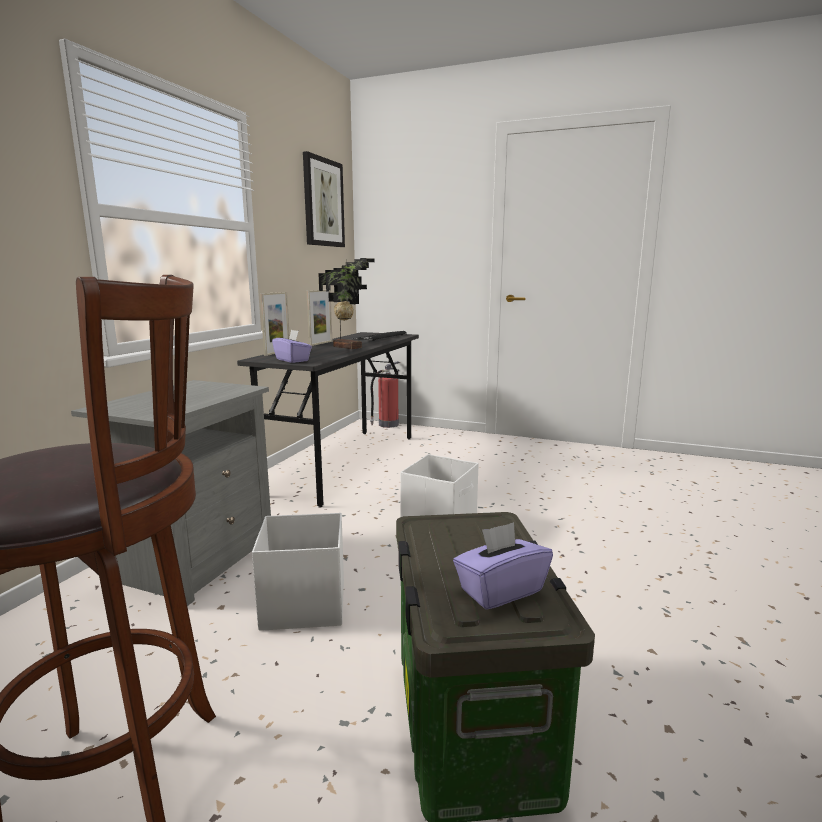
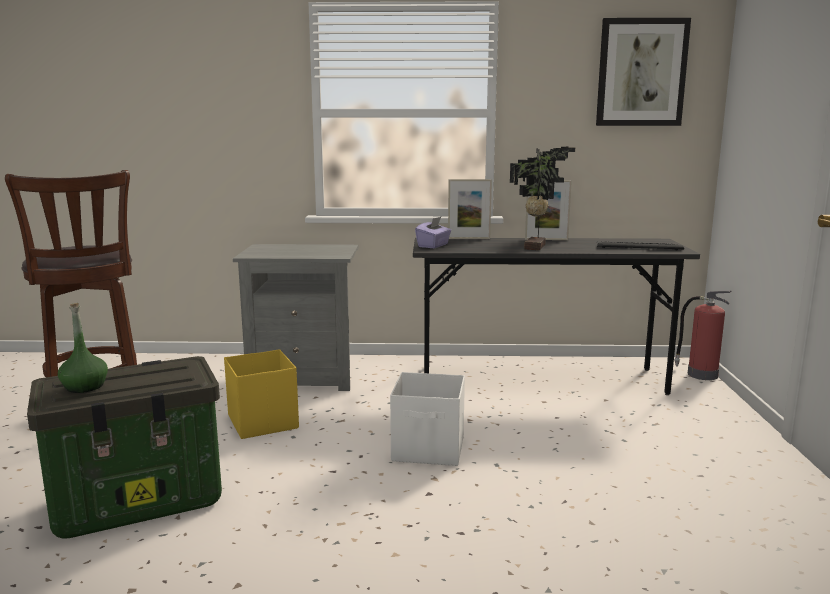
camera: 70 degrees right, 0 degrees up
white storage box [252,513,344,631] -> yellow storage box [224,349,299,439]
purple tissue box [453,522,553,610] -> green bottle [58,303,108,393]

